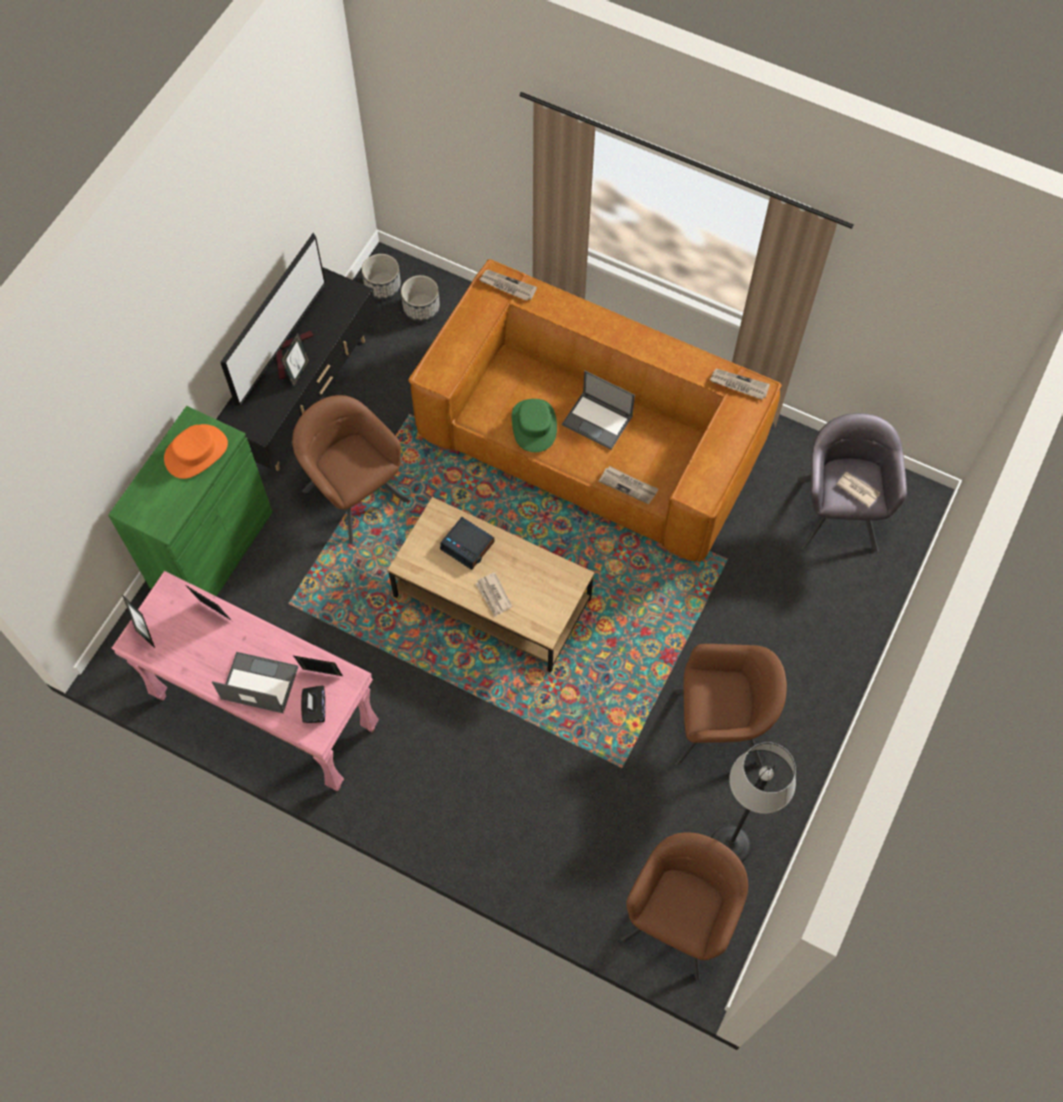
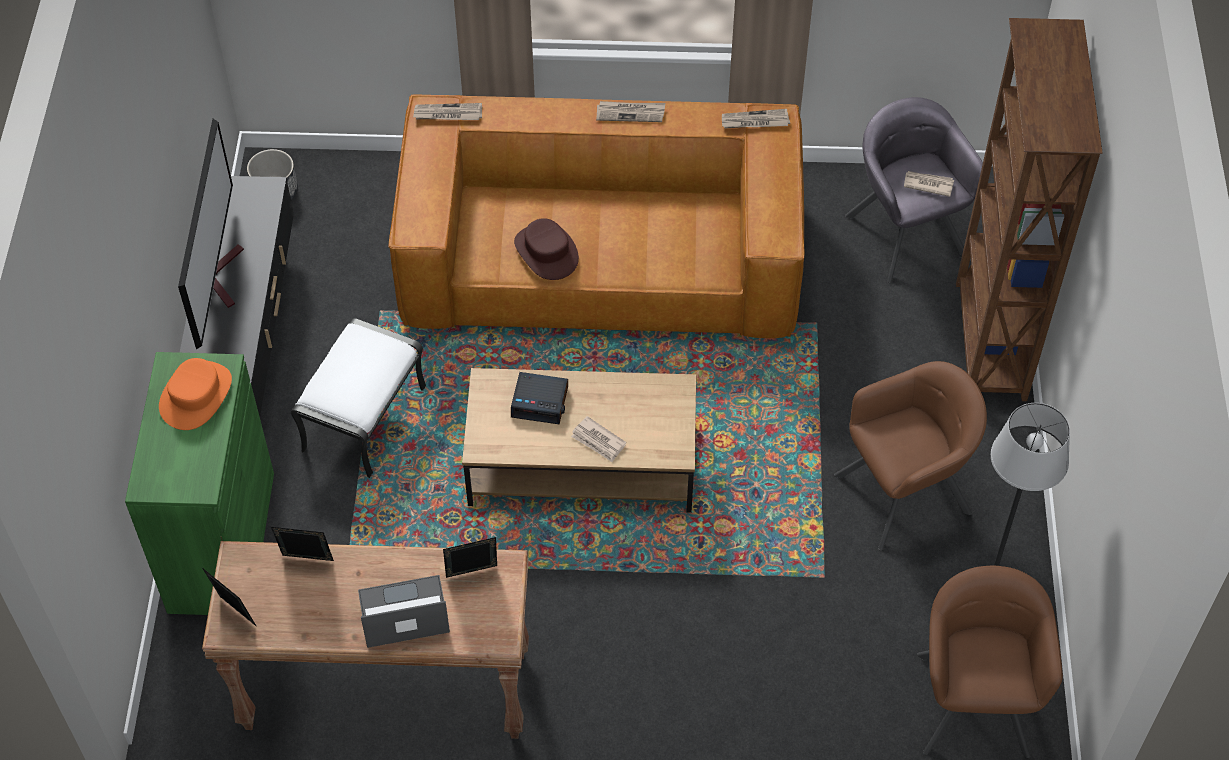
camera: 25 degrees left, 10 degrees down
pink console table [112,571,379,791] -> brown console table [202,541,529,739]
picture frame [281,332,310,388] -> none
brown armchair [292,395,409,544] -> white ottoman [291,318,426,478]
black tissue box [301,685,325,723] -> none
planter [401,275,440,322] -> none
green hat [512,399,557,452] -> brown hat [514,218,579,280]
laptop [562,371,635,450] -> none
newspaper [598,466,659,504] -> newspaper moved to [596,101,665,122]
none -> brown bookcase [956,18,1103,401]

